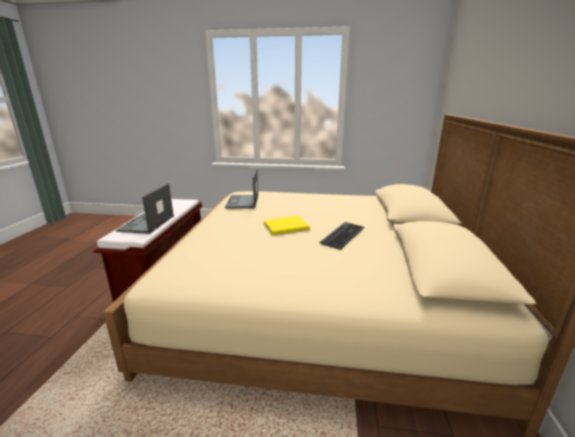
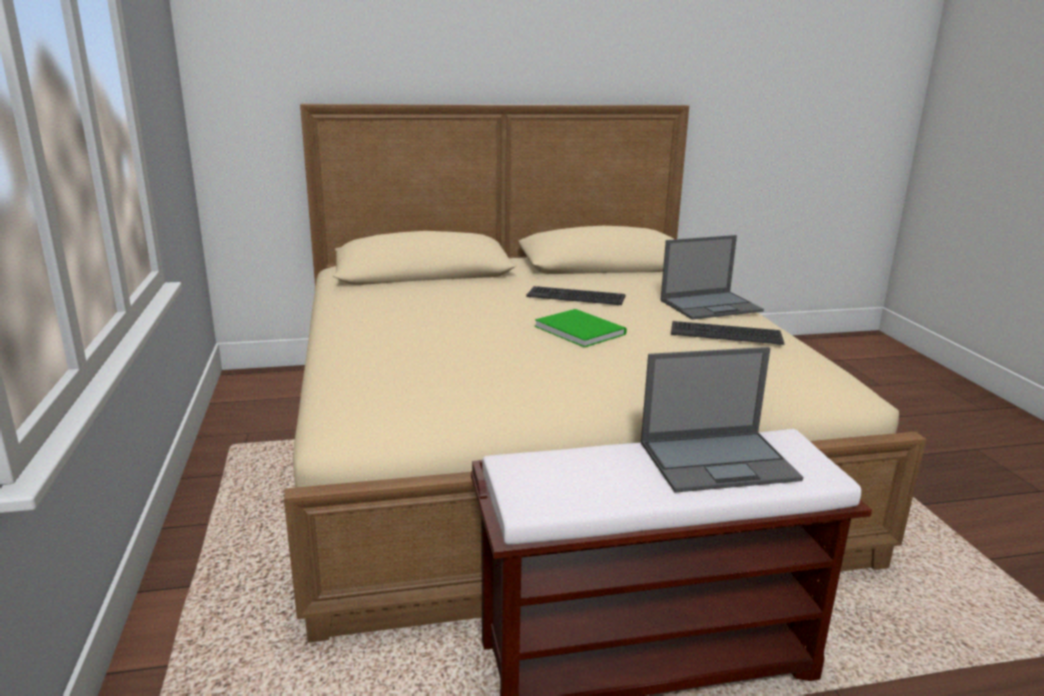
camera: 110 degrees left, 0 degrees up
laptop [225,168,258,208] -> laptop moved to [660,235,764,320]
yellow book [263,216,310,235] -> green book [535,309,627,347]
none -> keyboard [671,321,784,345]

